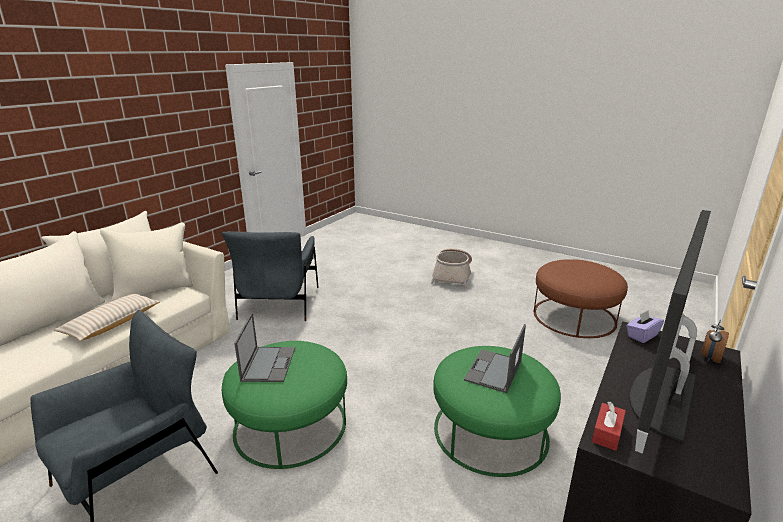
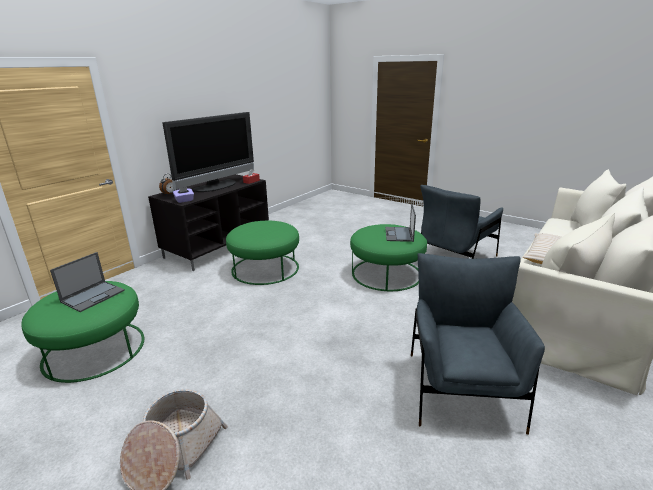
camera: 175 degrees left, 0 degrees up
laptop [464,324,526,393] -> laptop moved to [50,252,125,312]
brown ottoman [534,259,628,338] -> green ottoman [21,281,144,383]

